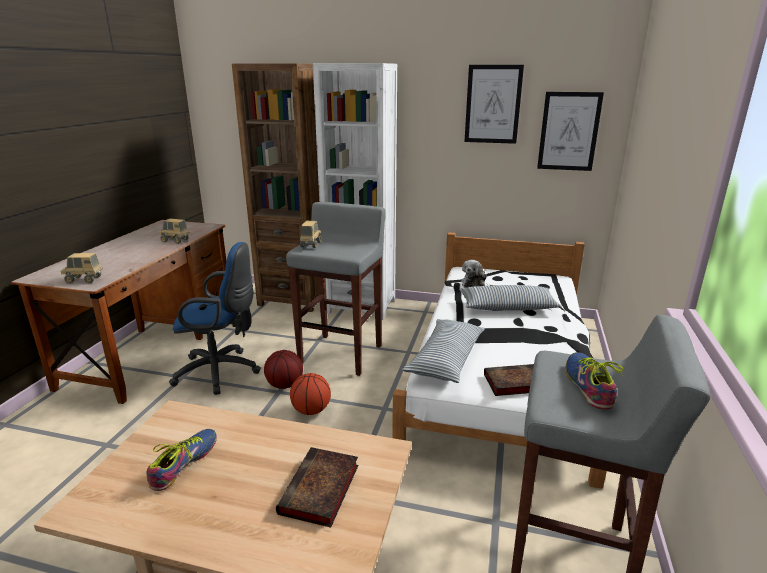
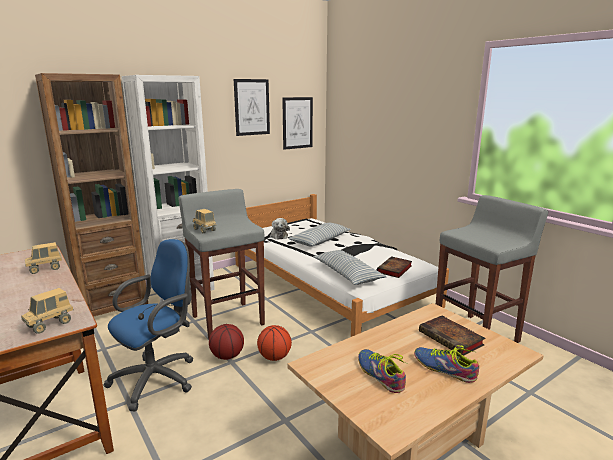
camera: 50 degrees left, 5 degrees down
shoe [566,352,624,409] -> shoe moved to [414,345,479,383]

